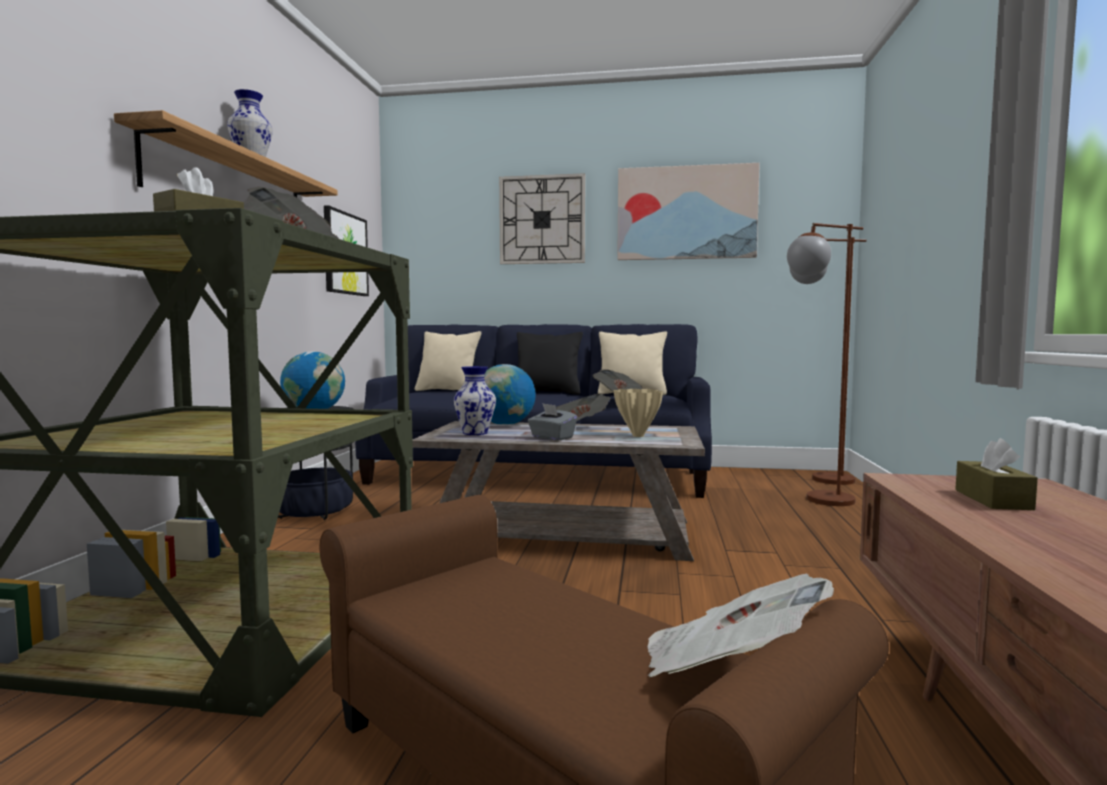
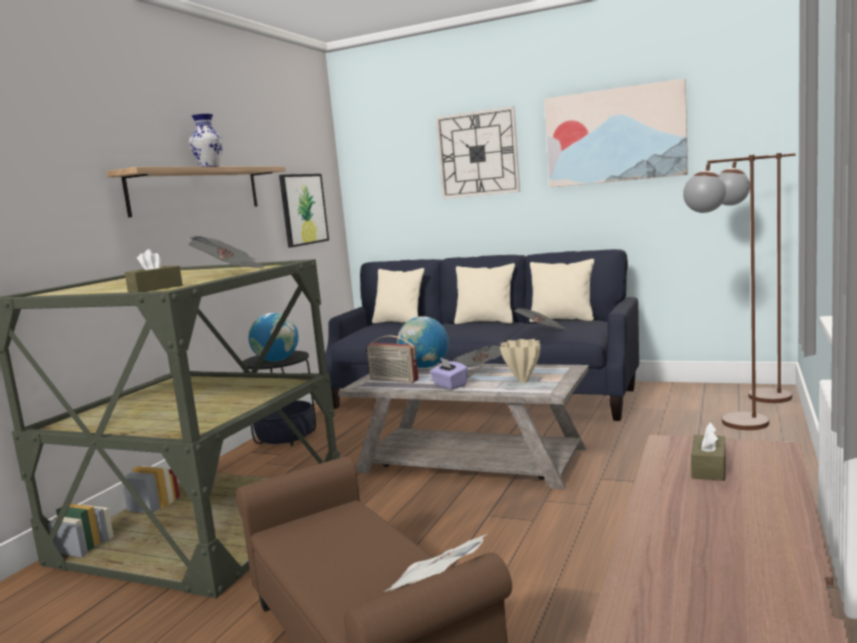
camera: 15 degrees right, 5 degrees up
vase [454,366,496,435] -> radio [367,335,418,383]
black pillow [517,332,583,395] -> beige pillow [454,263,515,324]
grey tissue box [528,403,577,440] -> purple tissue box [430,358,468,389]

